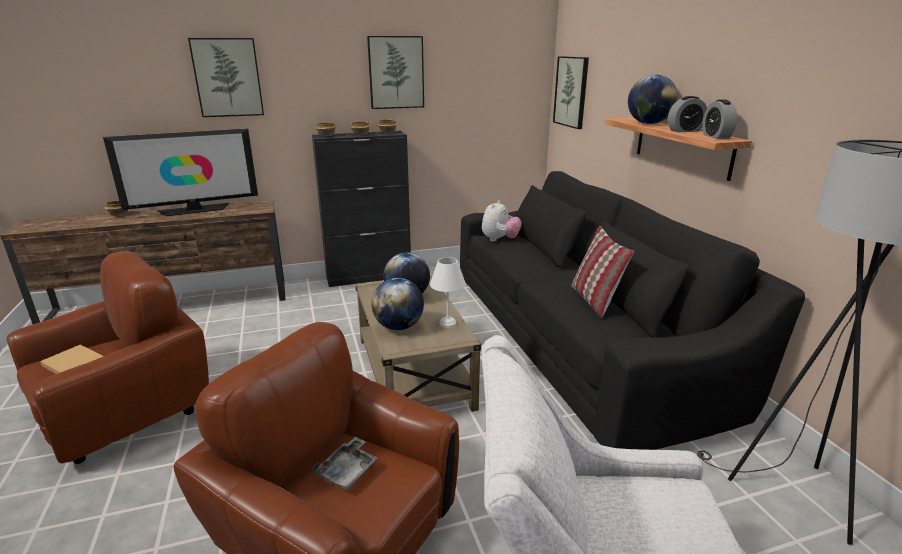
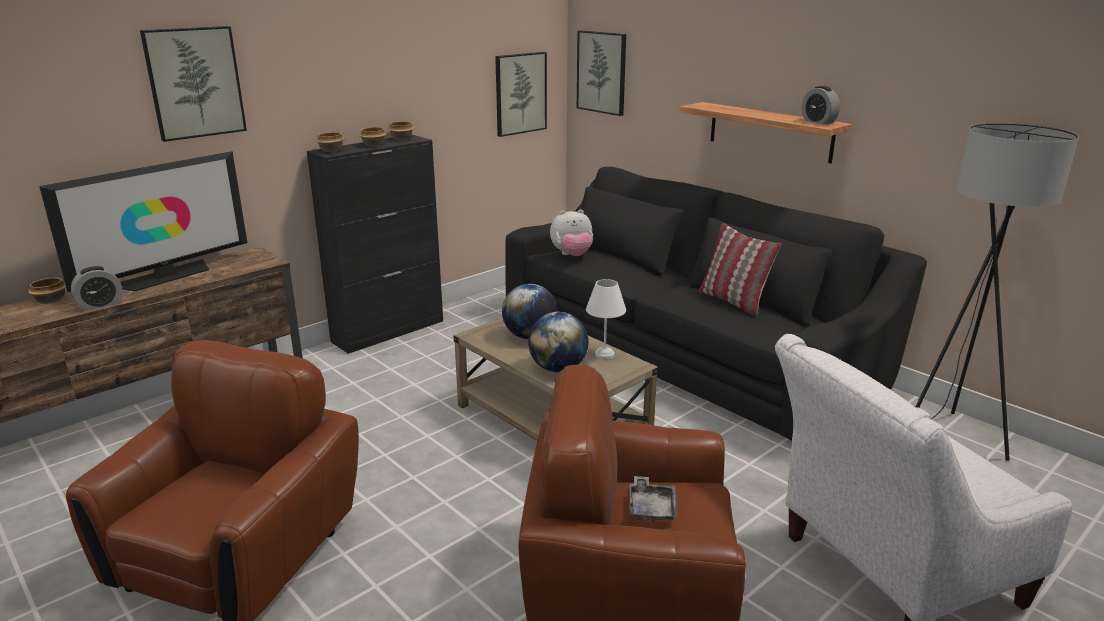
camera: 25 degrees left, 0 degrees up
beige book [40,345,103,374] -> none
picture [367,36,424,109] -> picture moved to [495,52,547,137]
plush toy [482,200,522,241] -> plush toy turned 75 degrees clockwise [550,209,593,256]
globe [628,75,678,124] -> none
alarm clock [668,96,707,132] -> alarm clock moved to [71,266,123,311]

